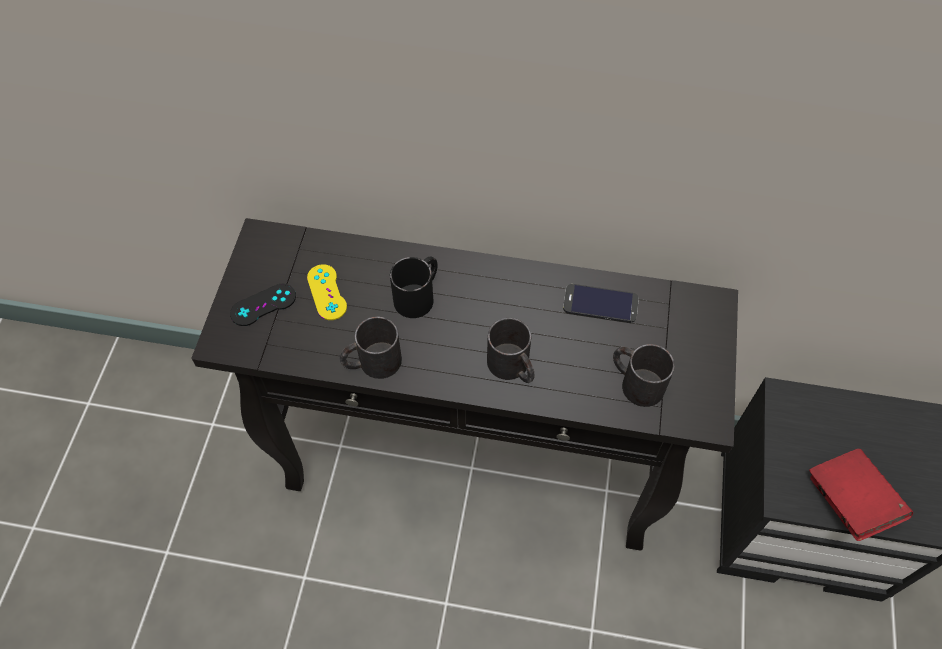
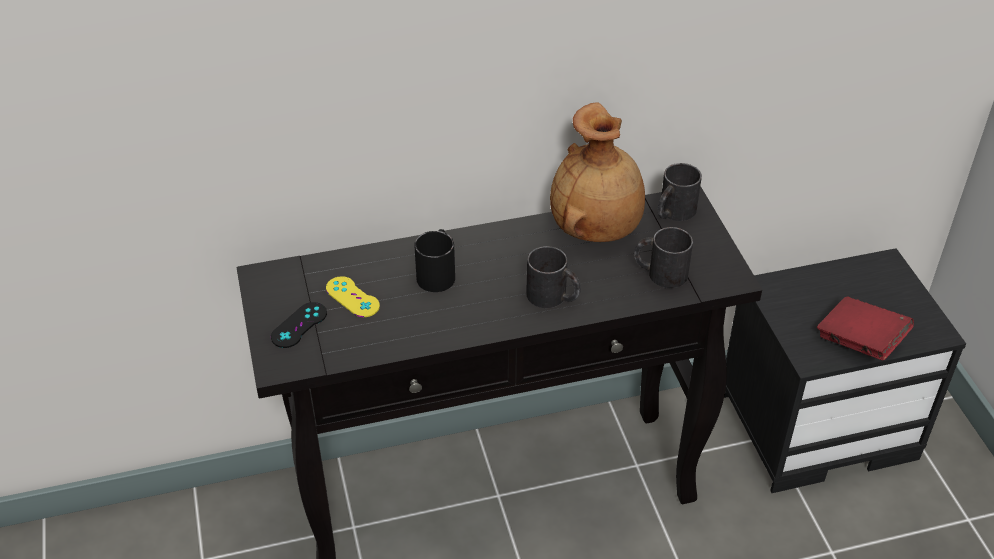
camera: 25 degrees left, 15 degrees down
black mug [340,317,402,379] -> black mug moved to [658,163,702,221]
phone [563,284,639,323] -> brown vase [550,102,645,242]

